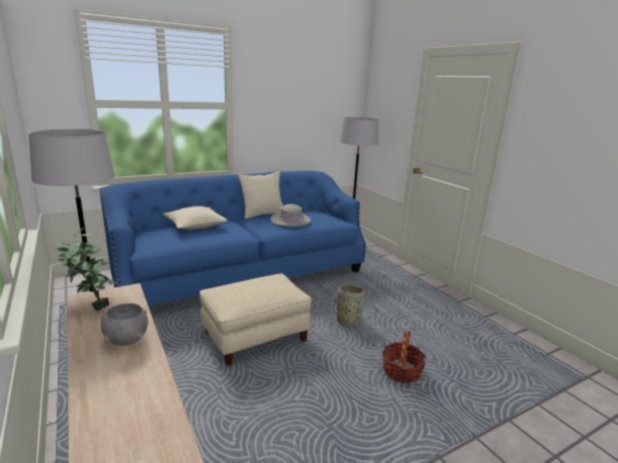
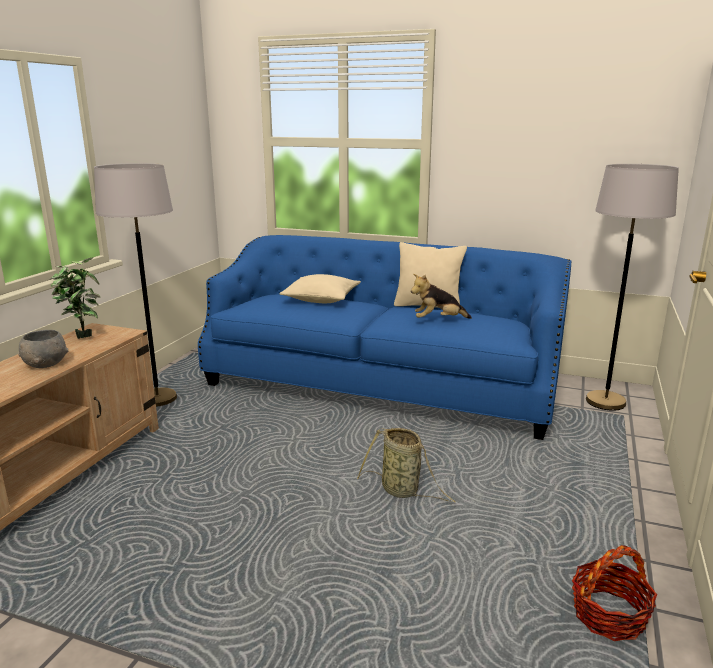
camera: 50 degrees right, 0 degrees up
beige ottoman [199,274,312,366] -> none
beige hat [271,204,311,227] -> plush toy [411,274,472,319]
basket [382,331,426,384] -> basket moved to [572,545,657,641]

